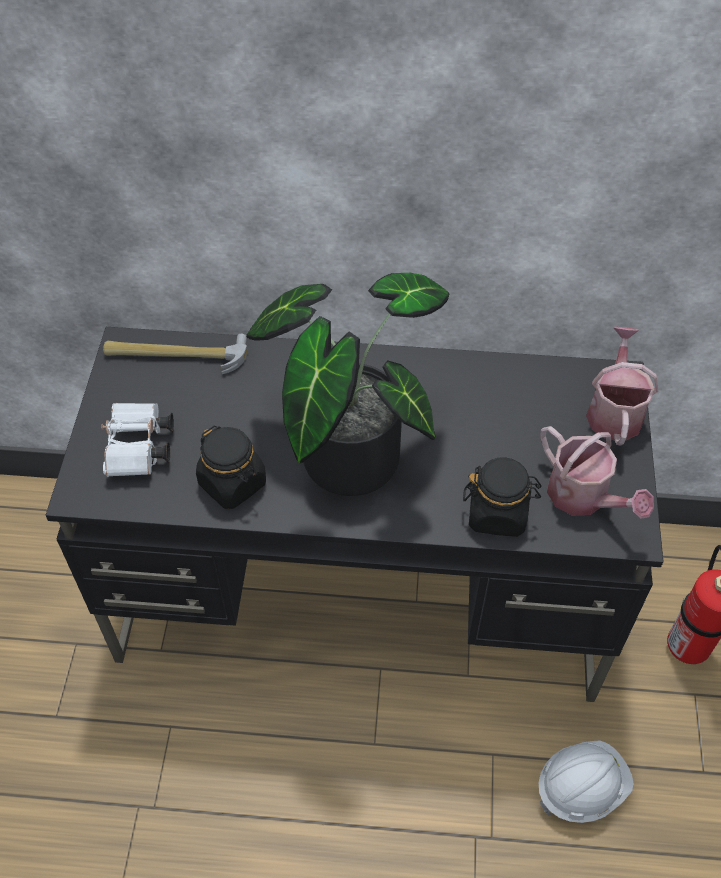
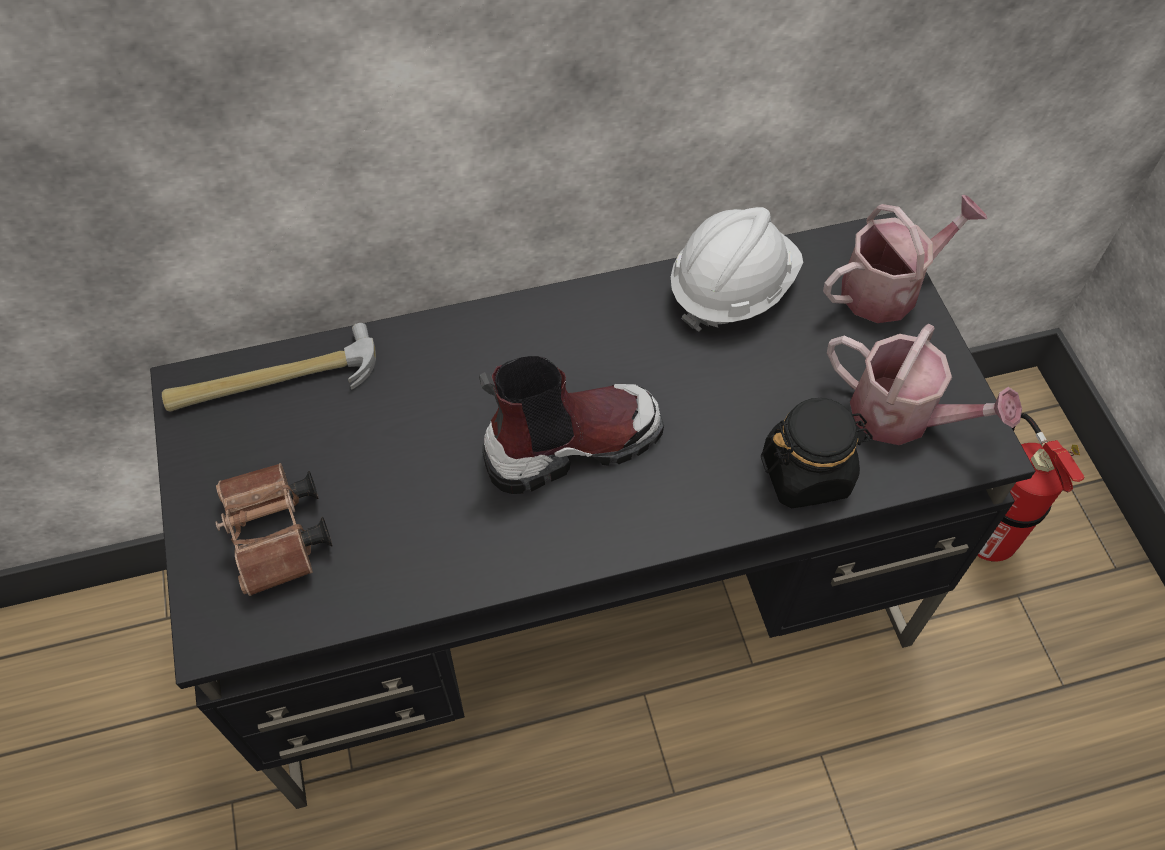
camera: 20 degrees left, 5 degrees up
white binoculars [101,403,174,477] -> brown binoculars [215,463,332,596]
black jar [196,426,266,509] -> none
potted plant [246,273,449,496] -> boot [479,356,664,494]
white hard hat [539,740,634,823] -> white hard hat moved to [671,207,803,332]
watering can [586,327,658,445] -> watering can turned 75 degrees clockwise [823,195,987,323]

